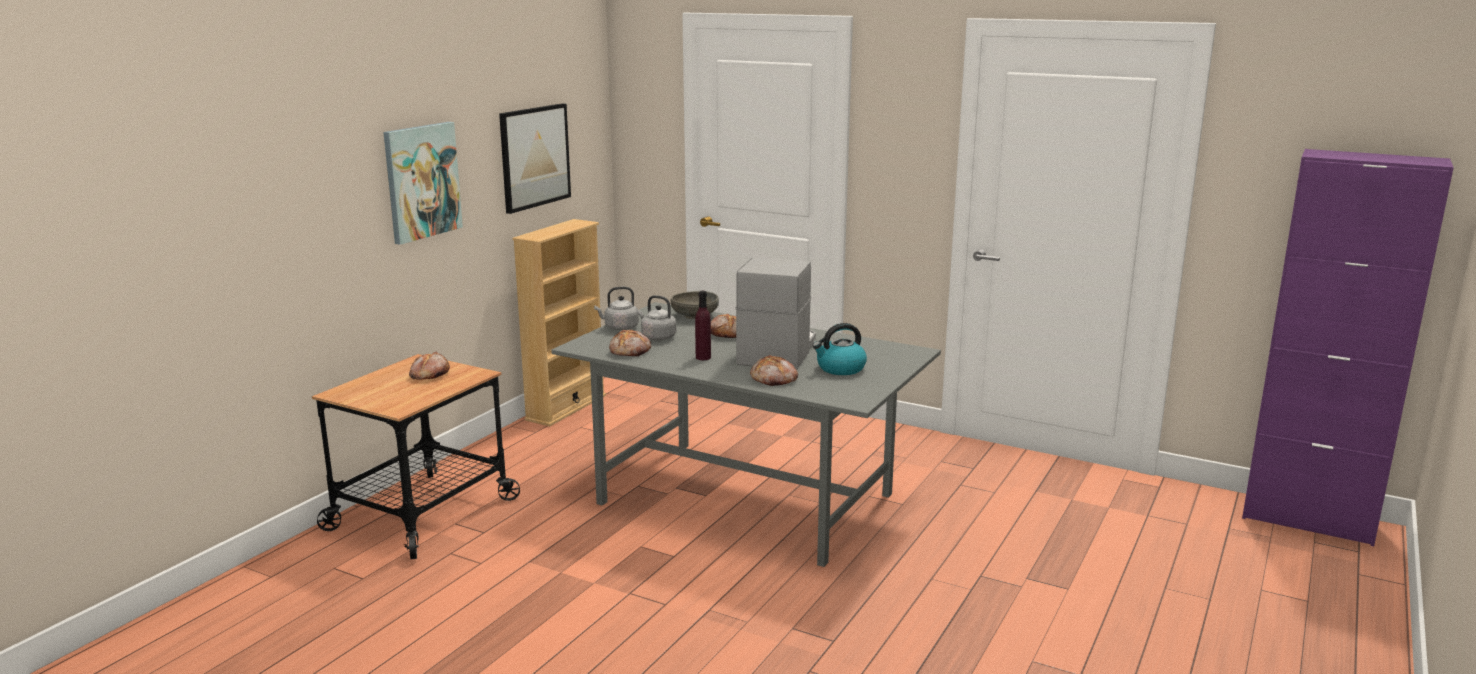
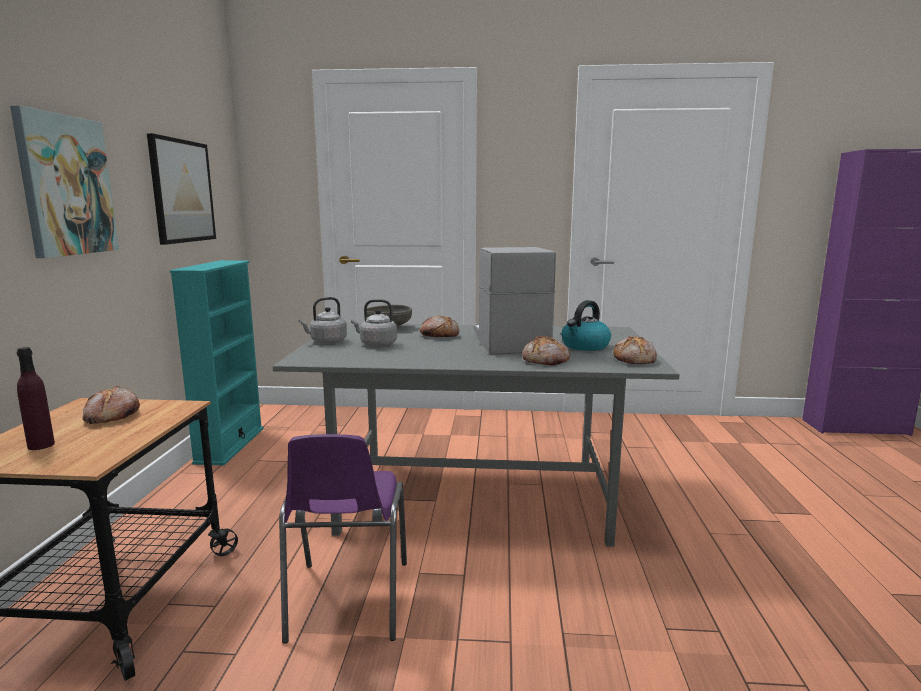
camera: 25 degrees left, 5 degrees down
beige bookcase [512,219,606,426] -> turquoise bookcase [170,260,264,465]
bread [609,330,651,356] -> bread moved to [613,336,657,364]
purple bottle [695,291,711,360] -> purple bottle moved to [17,347,55,450]
none -> purple chair [279,434,407,644]

